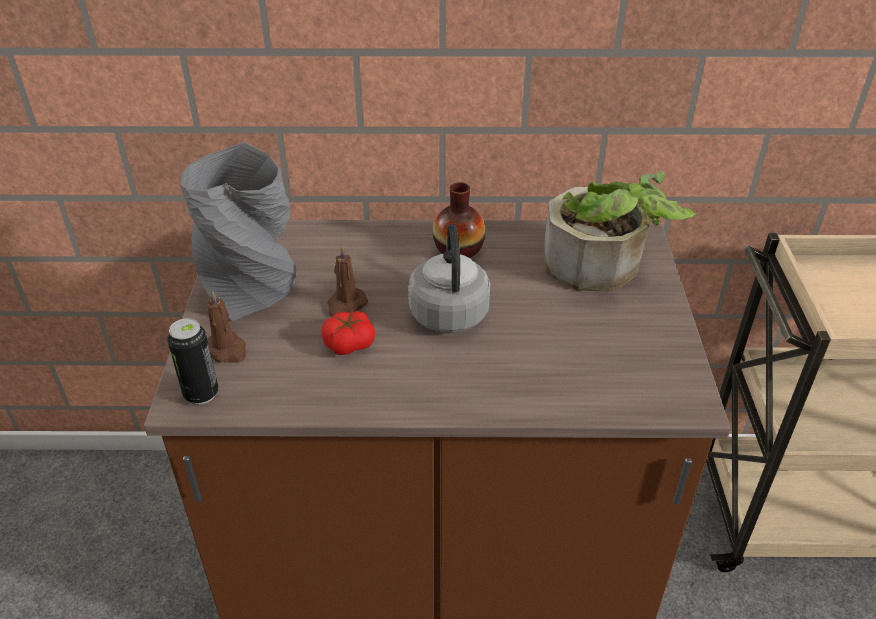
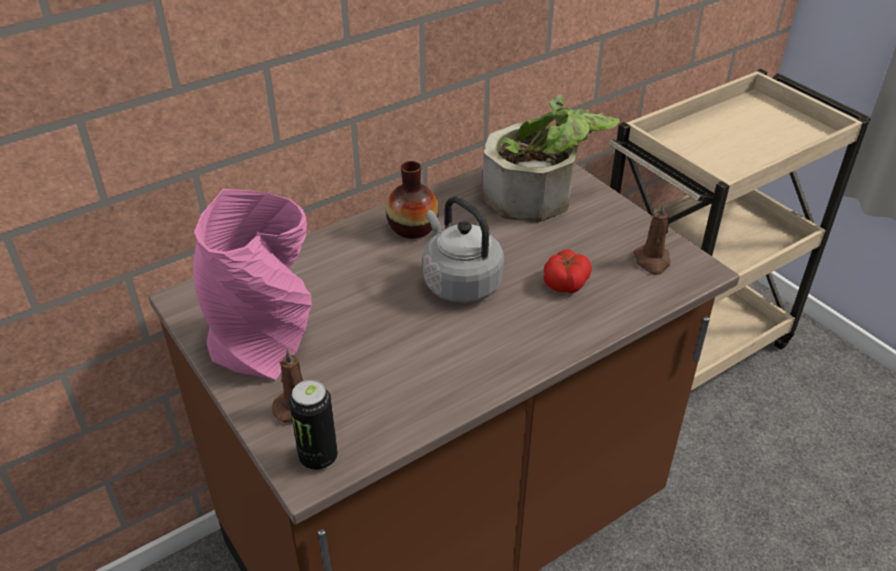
camera: 35 degrees left, 0 degrees up
grey vase [180,142,296,321] -> pink vase [193,189,312,380]
tomato [321,311,375,355] -> tomato moved to [544,249,592,293]
brown candle [327,245,368,317] -> brown candle moved to [633,202,671,275]

